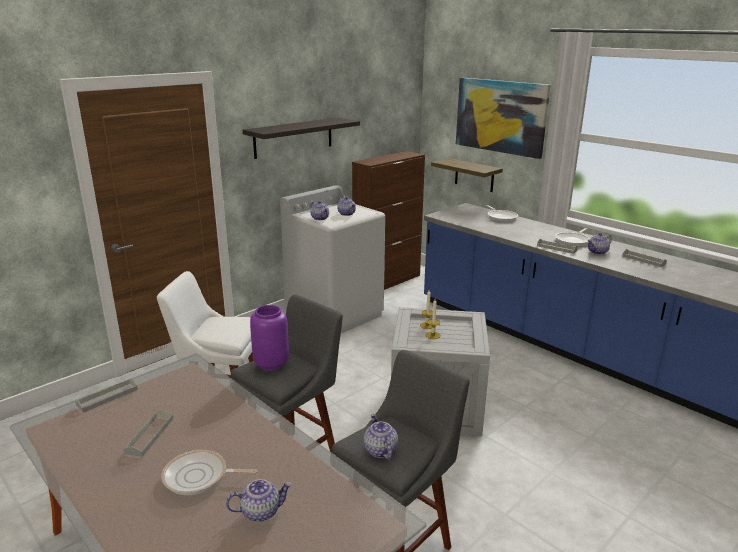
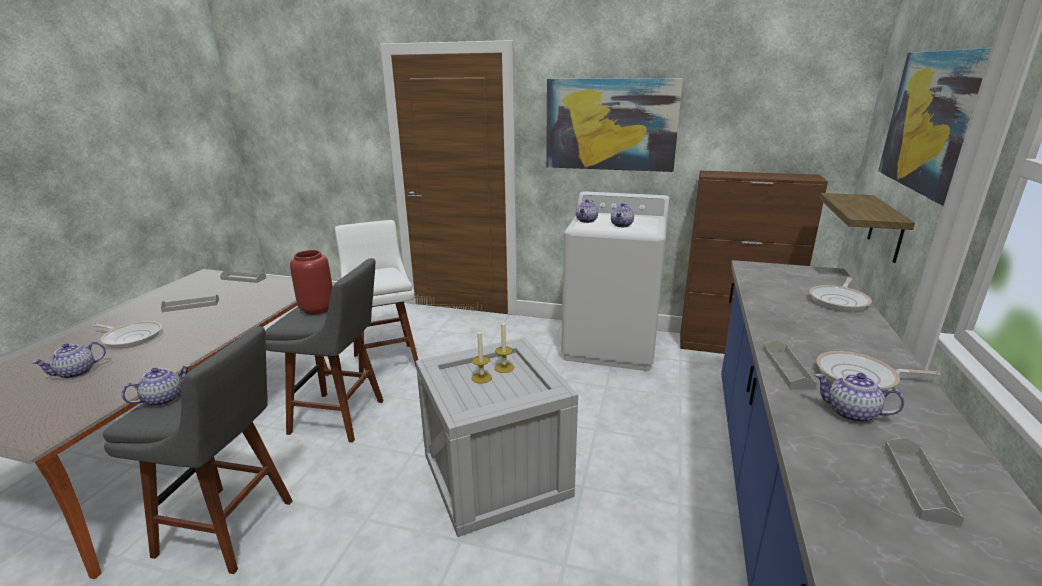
camera: 60 degrees right, 0 degrees up
frying pan [161,450,257,495] -> frying pan turned 135 degrees clockwise [92,321,162,348]
teapot [226,479,292,522] -> teapot turned 90 degrees clockwise [32,342,106,379]
shelf [243,118,360,159] -> picture [546,78,683,172]
purple vase [250,305,289,370] -> red vase [290,250,333,315]

